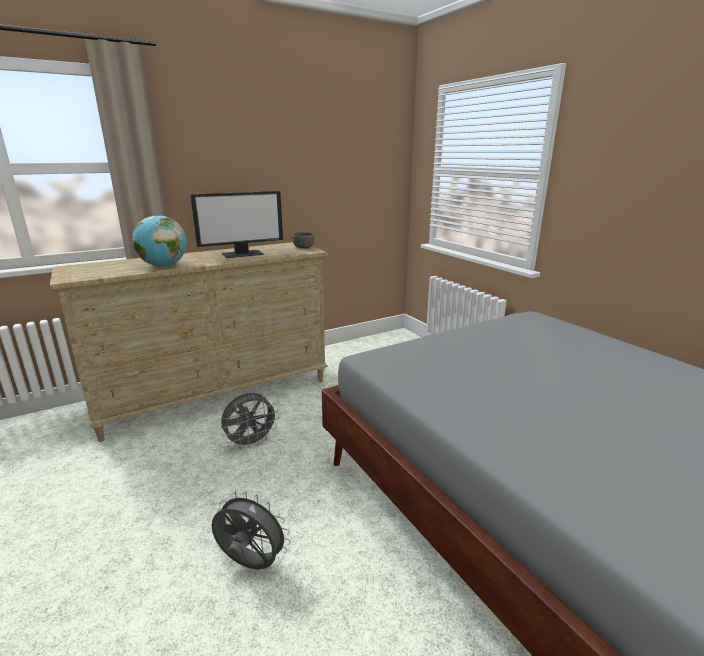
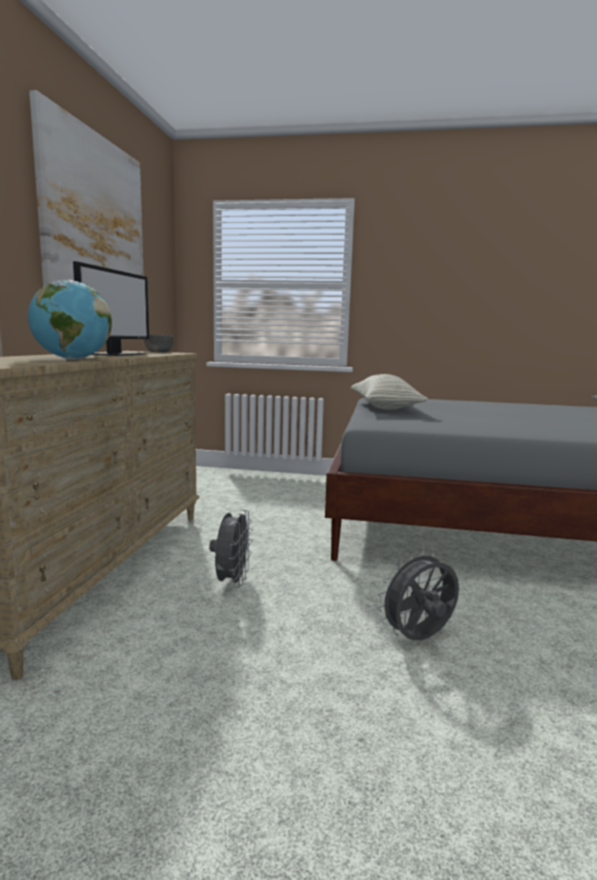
camera: 50 degrees left, 10 degrees down
none -> picture [29,90,144,286]
none -> pillow [351,374,428,409]

